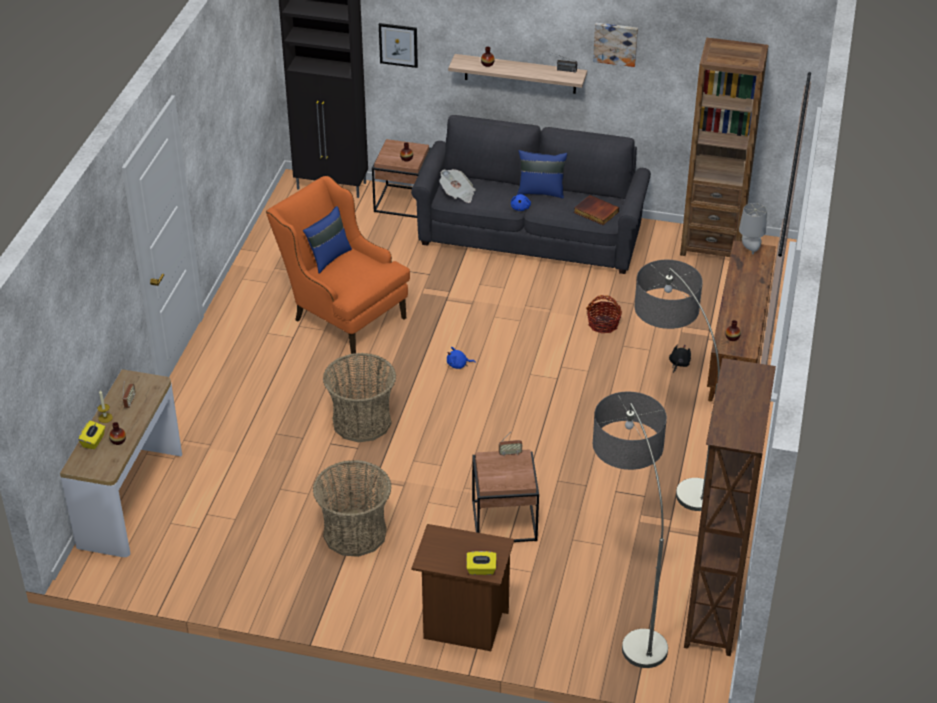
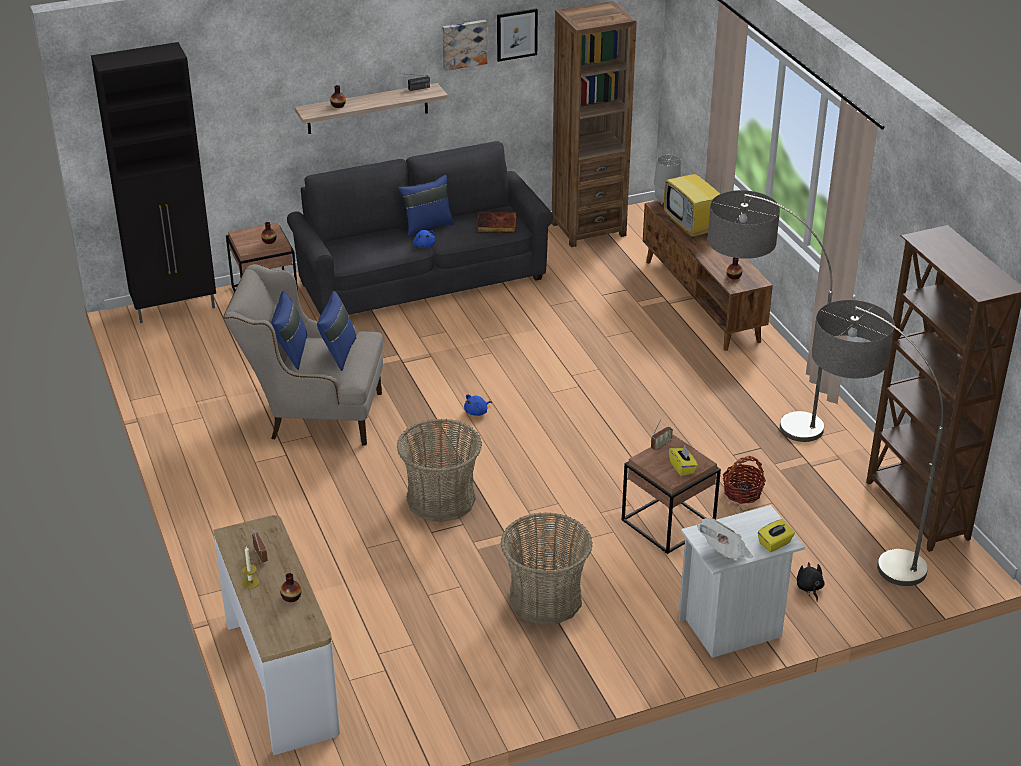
camera: 35 degrees left, 5 degrees down
yellow tissue box [78,421,105,449] -> yellow tissue box moved to [669,445,698,476]
orange armchair [266,176,410,354] -> beige armchair [223,264,383,446]
picture [379,23,418,68] -> picture moved to [497,8,538,62]
brown nightstand [412,524,514,651] -> white nightstand [678,505,805,658]
newspaper [439,169,476,203] -> newspaper moved to [697,518,753,560]
basket [586,295,622,333] -> basket moved to [723,456,766,504]
black plush toy [669,344,691,373] -> black plush toy moved to [797,562,825,602]
none -> blue pillow [317,291,356,371]
none -> television [664,158,723,238]

